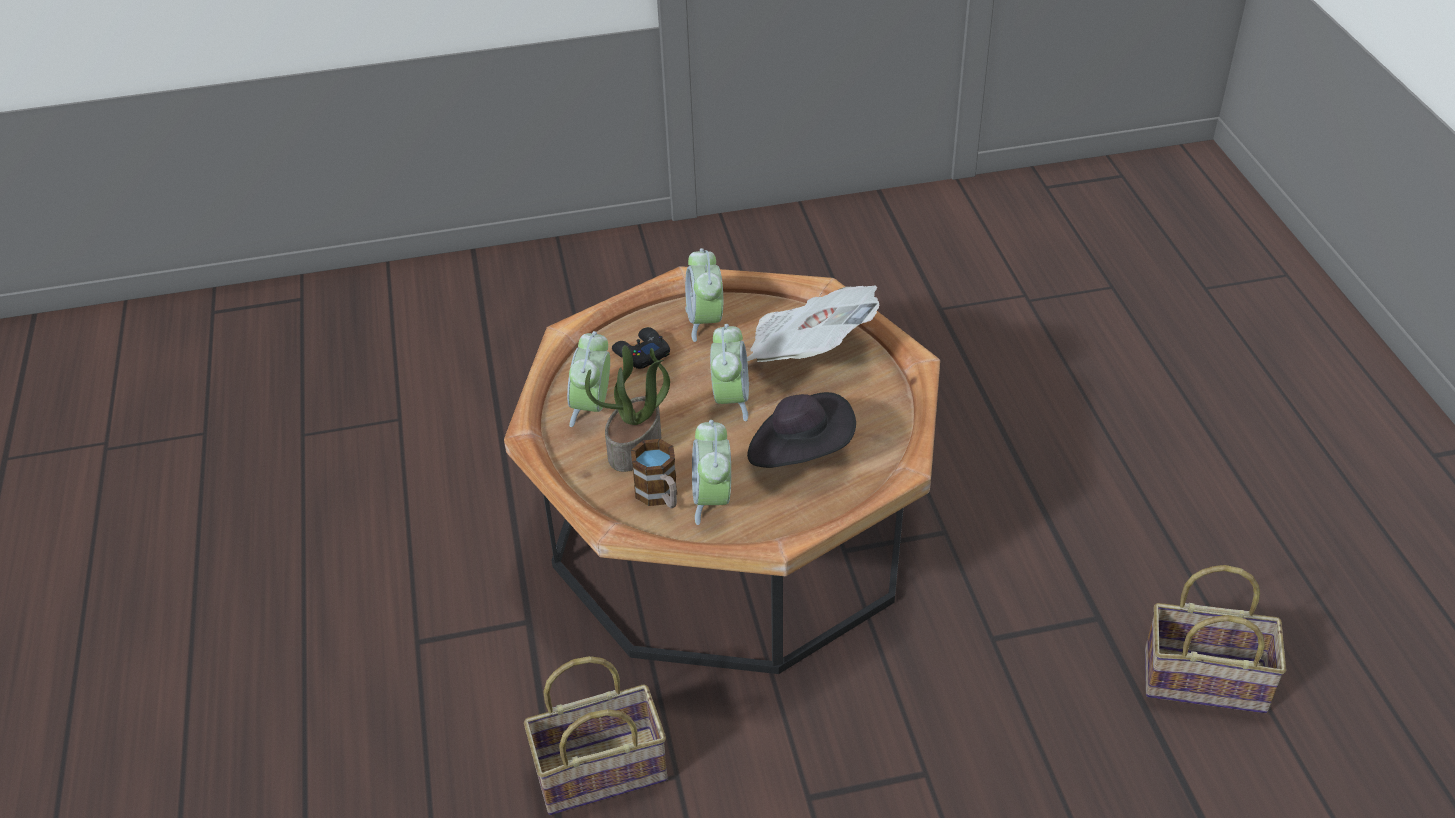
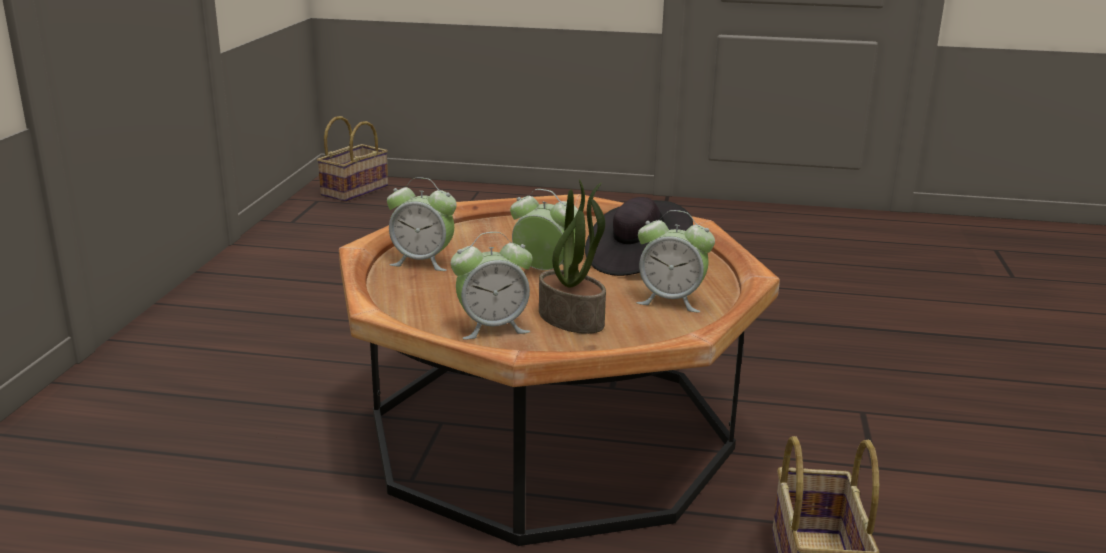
camera: 70 degrees left, 20 degrees down
alarm clock [567,331,610,427] -> alarm clock turned 45 degrees counterclockwise [451,232,533,339]
black game controller [612,327,670,369] -> none
mug [631,439,677,508] -> none
newspaper [747,286,879,362] -> none
basket [1145,565,1286,713] -> basket moved to [317,116,388,202]

